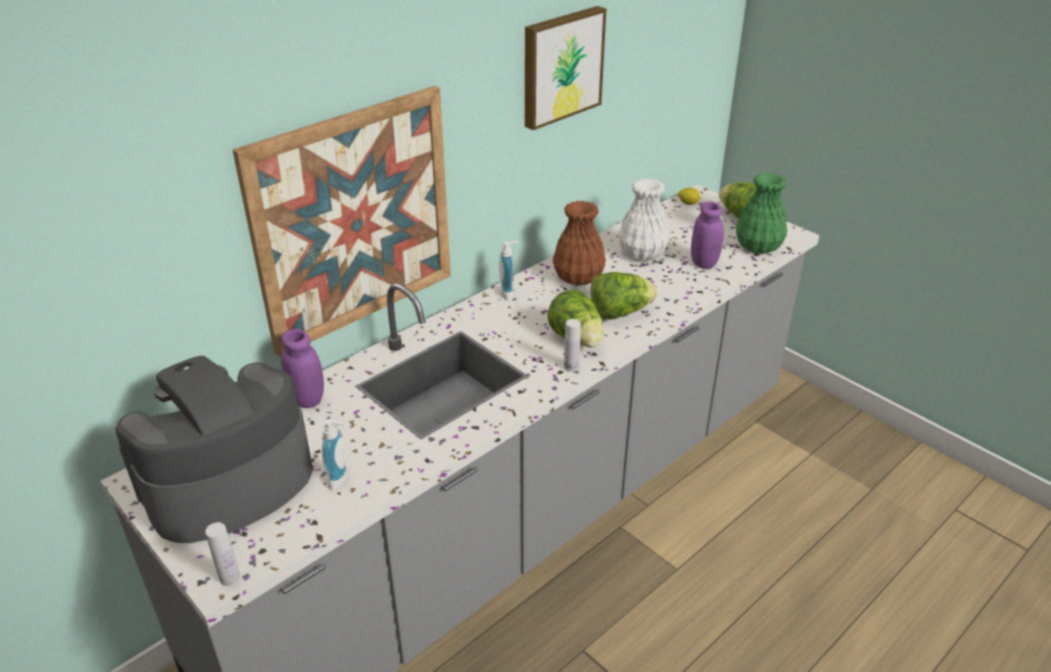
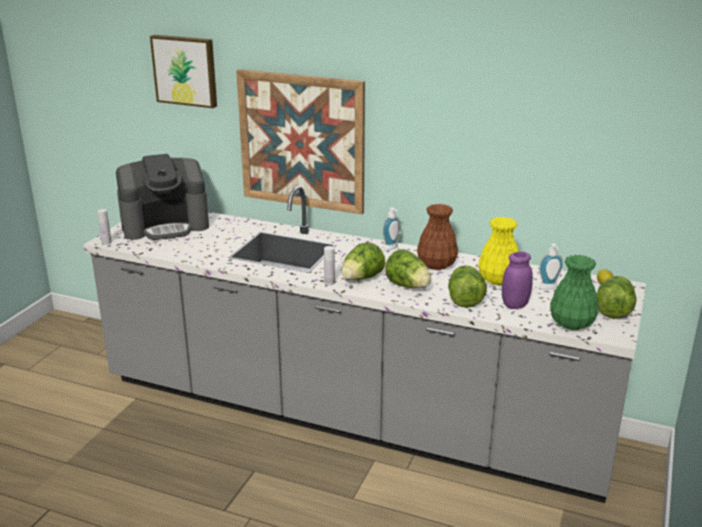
camera: 65 degrees right, 10 degrees down
coffee machine [115,356,312,543] -> coffee machine turned 135 degrees clockwise [116,154,209,240]
purple jar [281,329,324,408] -> none
soap dispenser [321,419,348,491] -> soap dispenser moved to [539,243,563,290]
picture [525,6,606,130] -> picture moved to [150,35,217,108]
white vase [618,179,670,261] -> yellow vase [478,217,519,285]
none -> lettuce [448,265,487,307]

